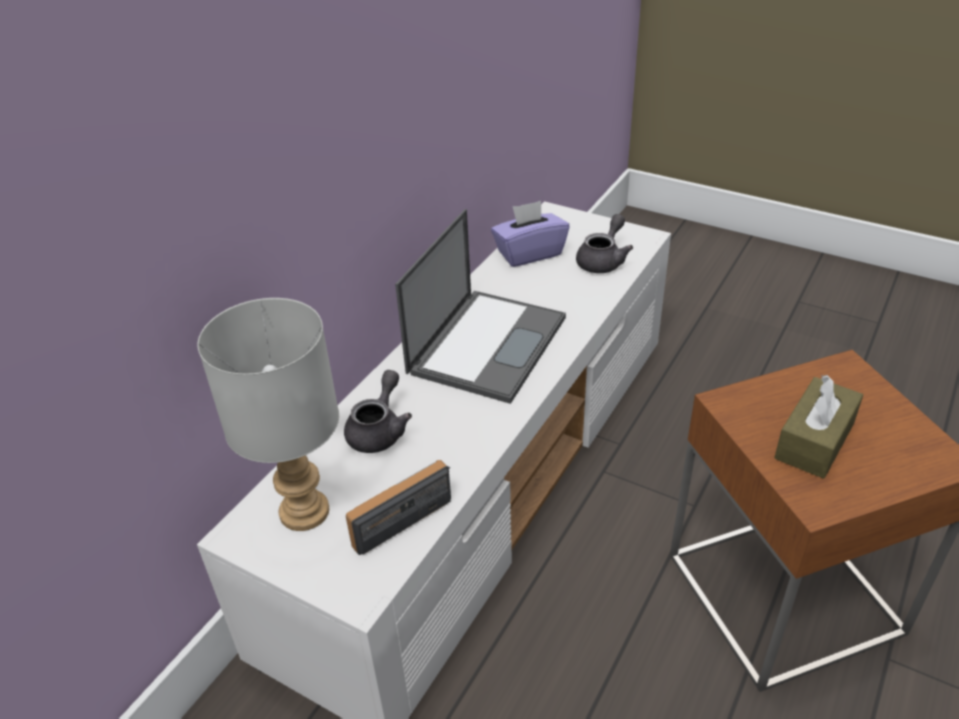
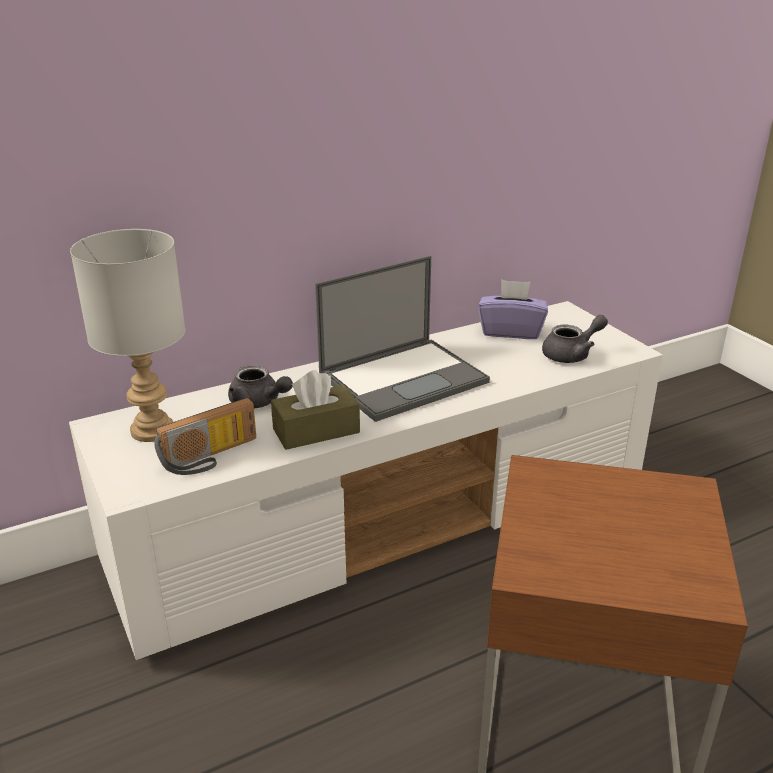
camera: 30 degrees right, 10 degrees down
grey teapot [344,370,412,453] -> grey teapot turned 75 degrees clockwise [228,365,293,408]
radio [346,460,451,555] -> radio turned 150 degrees clockwise [154,398,256,475]
brown tissue box [774,375,863,479] -> brown tissue box moved to [271,370,360,450]

